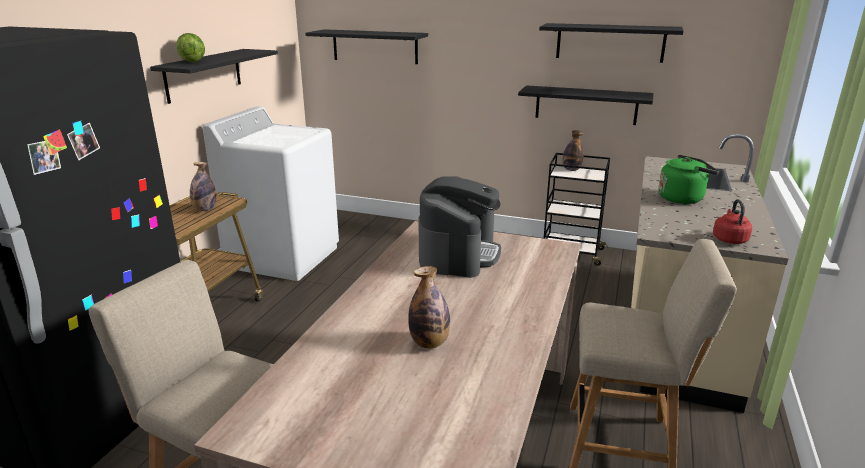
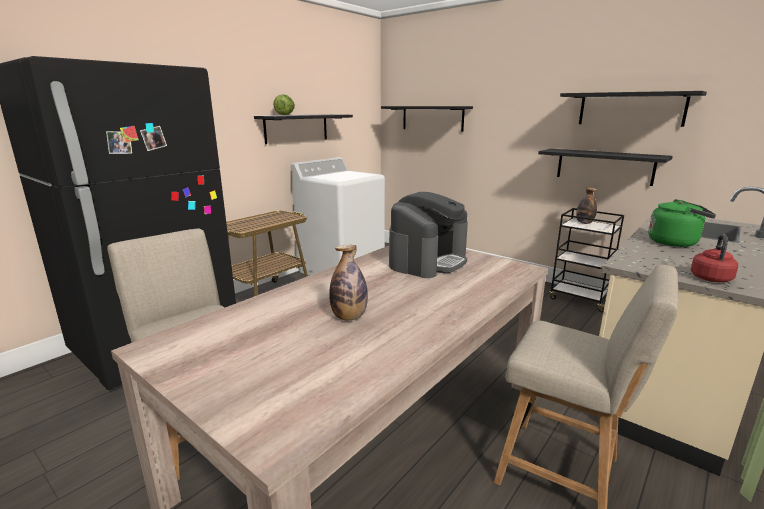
camera: 20 degrees right, 5 degrees down
bottle [190,162,216,211] -> none

